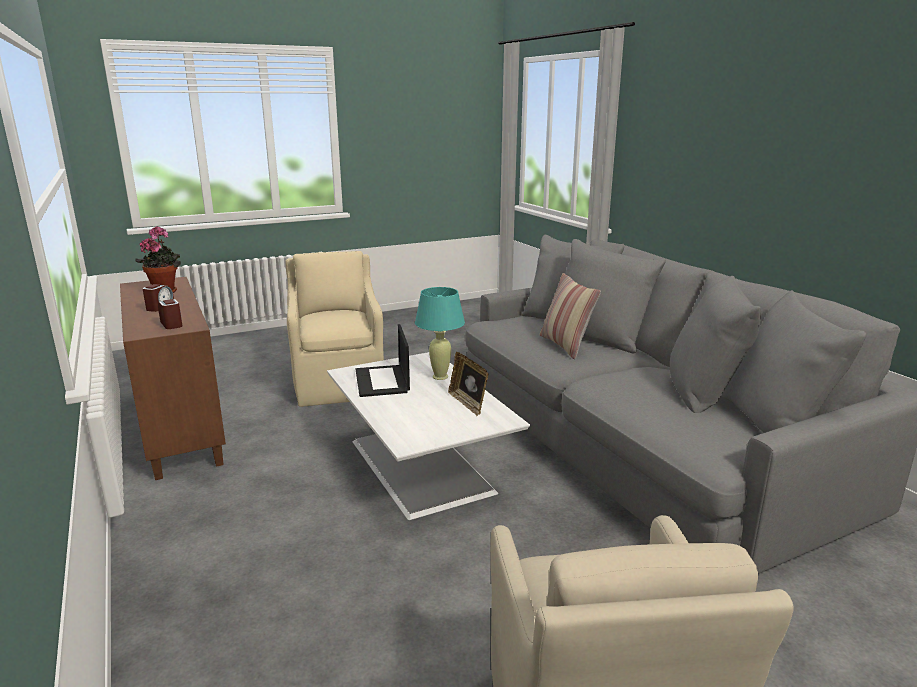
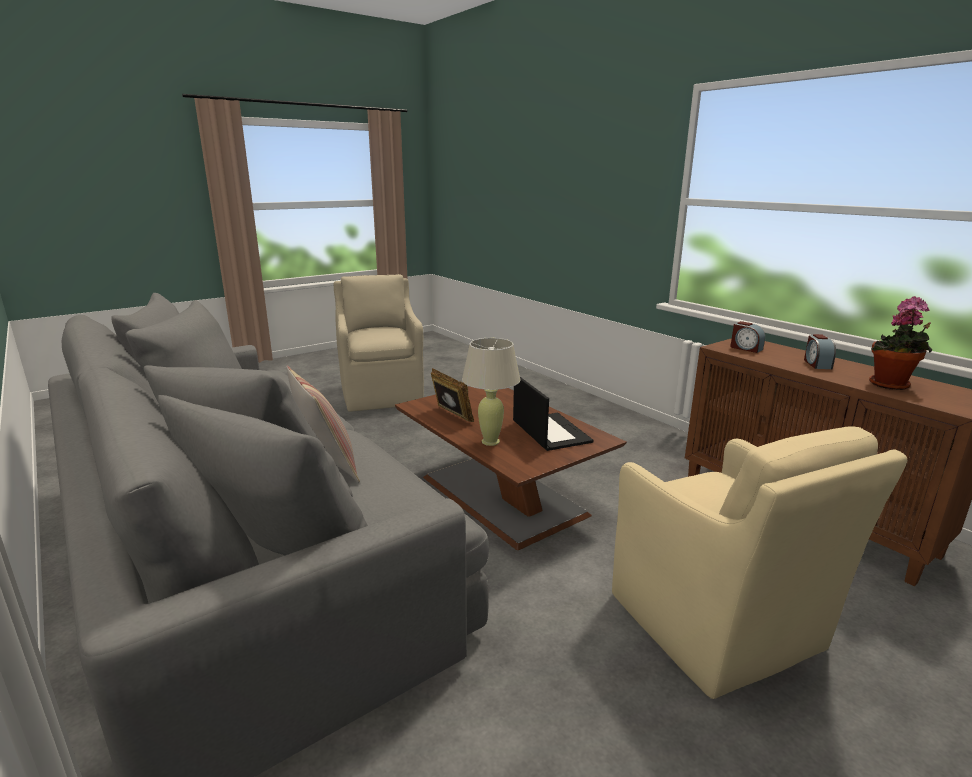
camera: 170 degrees right, 0 degrees up
white coffee table [327,352,530,520] -> brown coffee table [395,386,627,550]
turquoise table lamp [415,287,465,380] -> beige table lamp [462,338,521,446]

